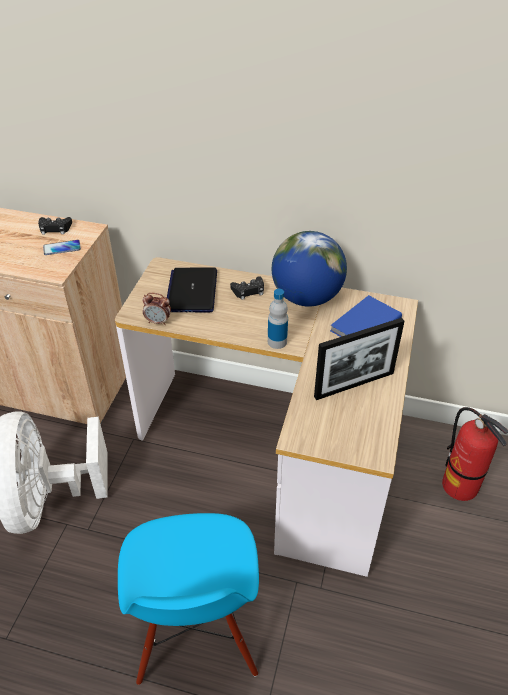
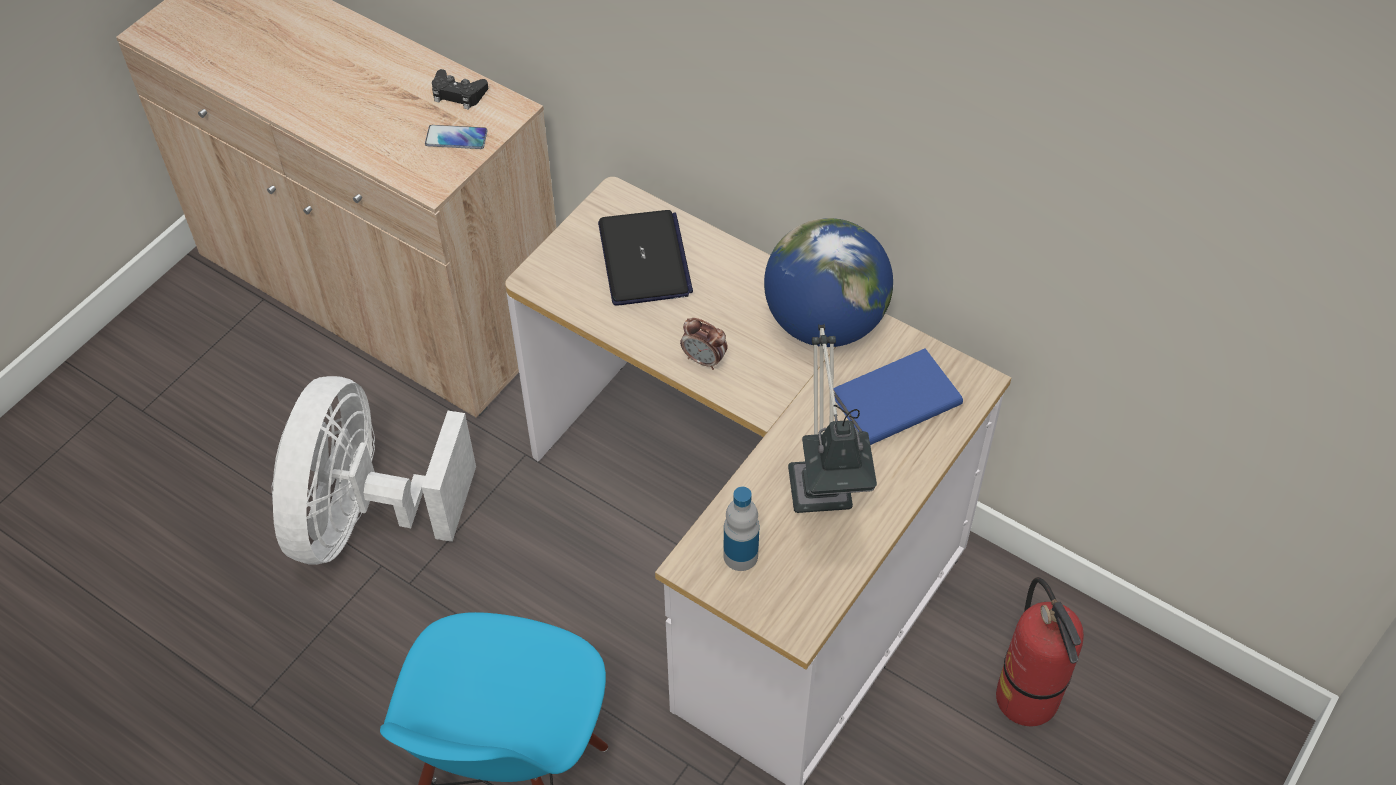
camera: 20 degrees right, 10 degrees up
alarm clock [143,293,171,325] -> alarm clock moved to [680,318,728,370]
laptop [167,267,217,312] -> laptop turned 150 degrees clockwise [598,210,693,306]
black game controller [230,277,264,300] -> none
bottle [268,289,288,349] -> bottle moved to [723,487,759,571]
picture frame [314,318,404,400] -> table lamp [788,324,877,513]

